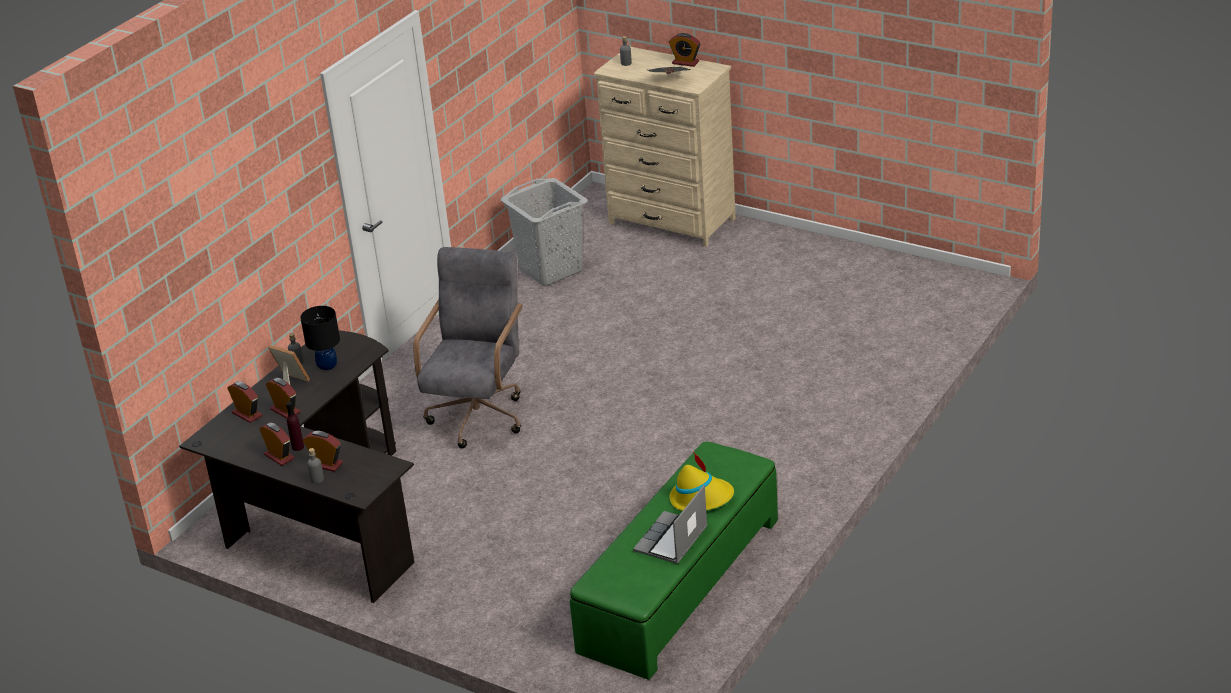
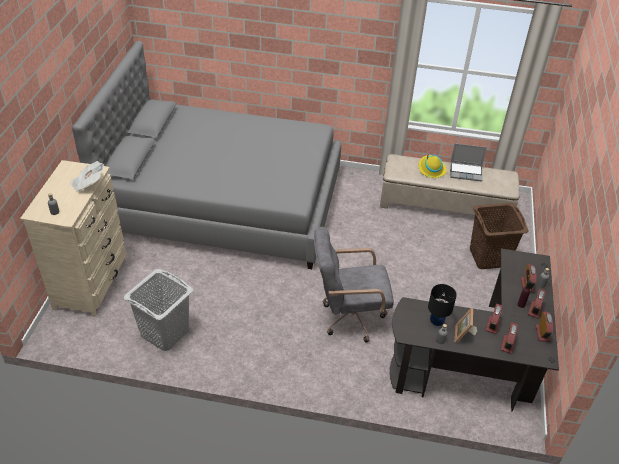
camera: 115 degrees left, 10 degrees up
green bench [570,441,778,680] -> beige bench [380,154,519,215]
alarm clock [669,33,700,67] -> alarm clock moved to [536,311,553,342]
none -> grey bed [72,41,341,269]
none -> brown laundry basket [470,203,529,269]

